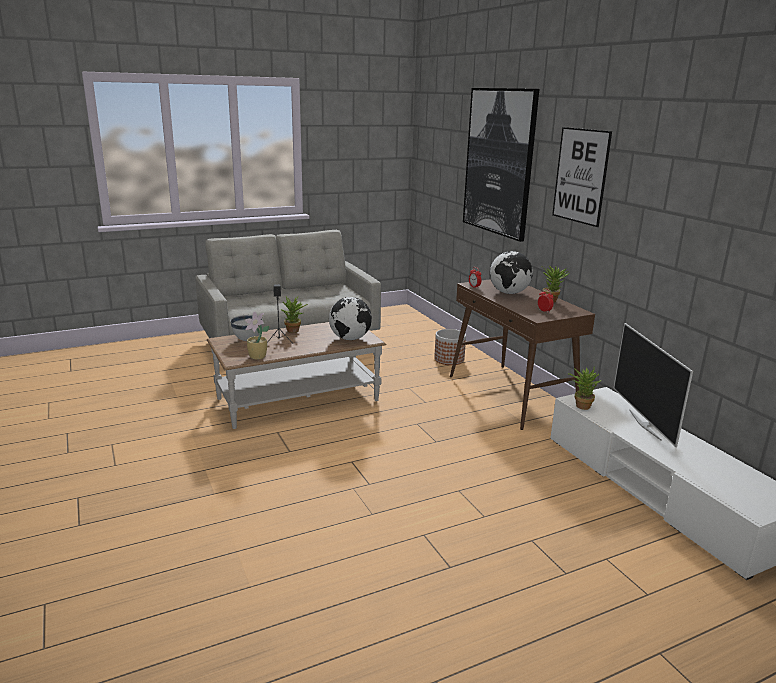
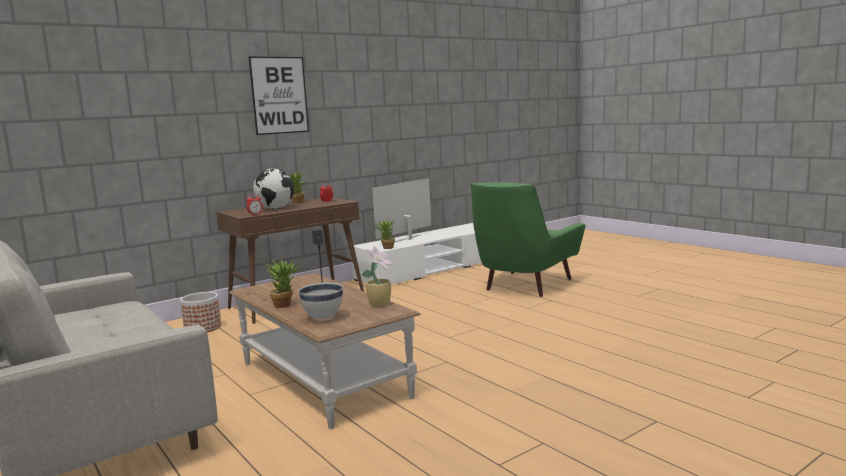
camera: 100 degrees left, 10 degrees down
globe [329,297,372,340] -> none
picture [463,88,539,242] -> none
television [613,323,693,447] -> television turned 150 degrees clockwise [373,178,431,242]
none -> green armchair [470,182,586,297]

